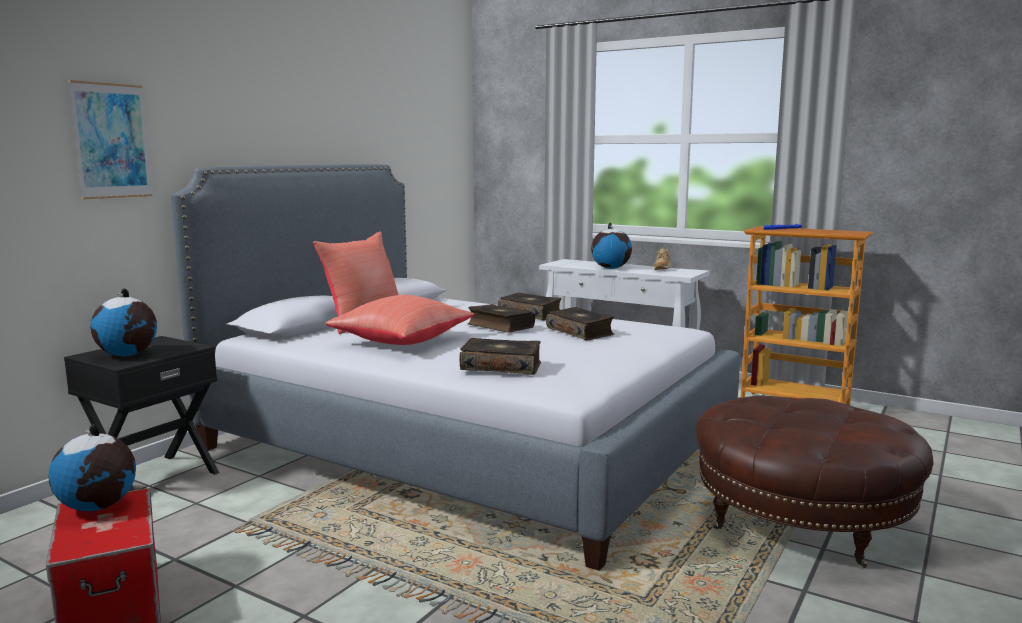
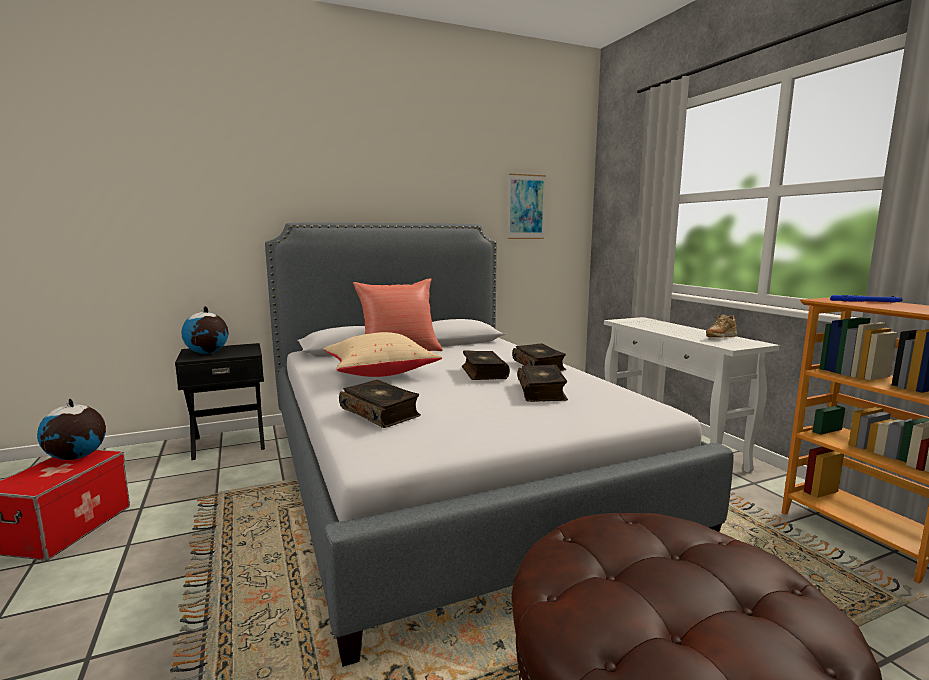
camera: 35 degrees right, 0 degrees up
picture [68,80,152,199] -> picture moved to [508,174,546,239]
red pillow [325,295,474,345] -> beige pillow [324,332,442,377]
globe [591,223,632,269] -> none

